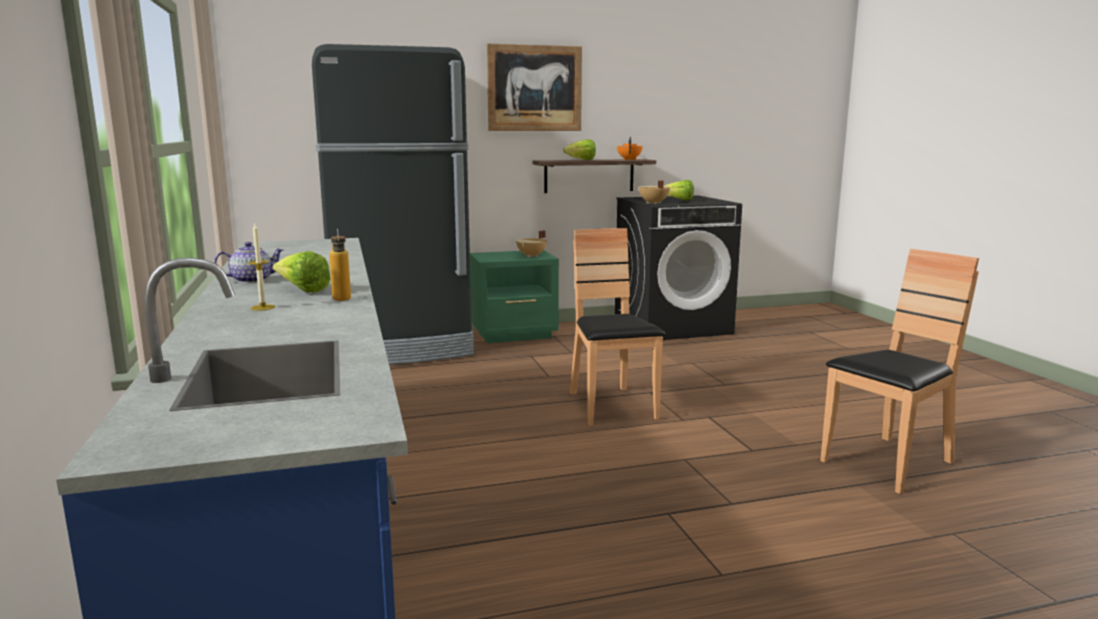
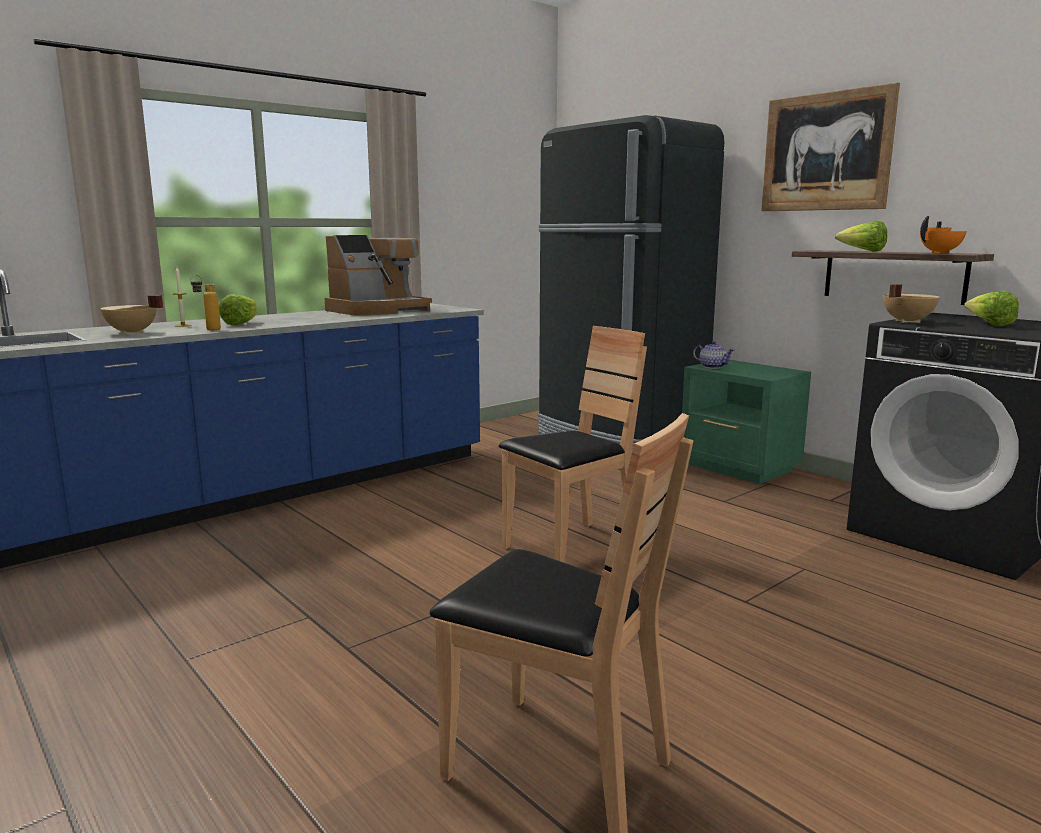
camera: 65 degrees right, 0 degrees up
teapot [214,242,284,283] -> teapot moved to [693,341,735,369]
beige cooking pot [516,230,547,257] -> beige cooking pot moved to [100,295,163,334]
none -> coffee machine [325,235,432,315]

